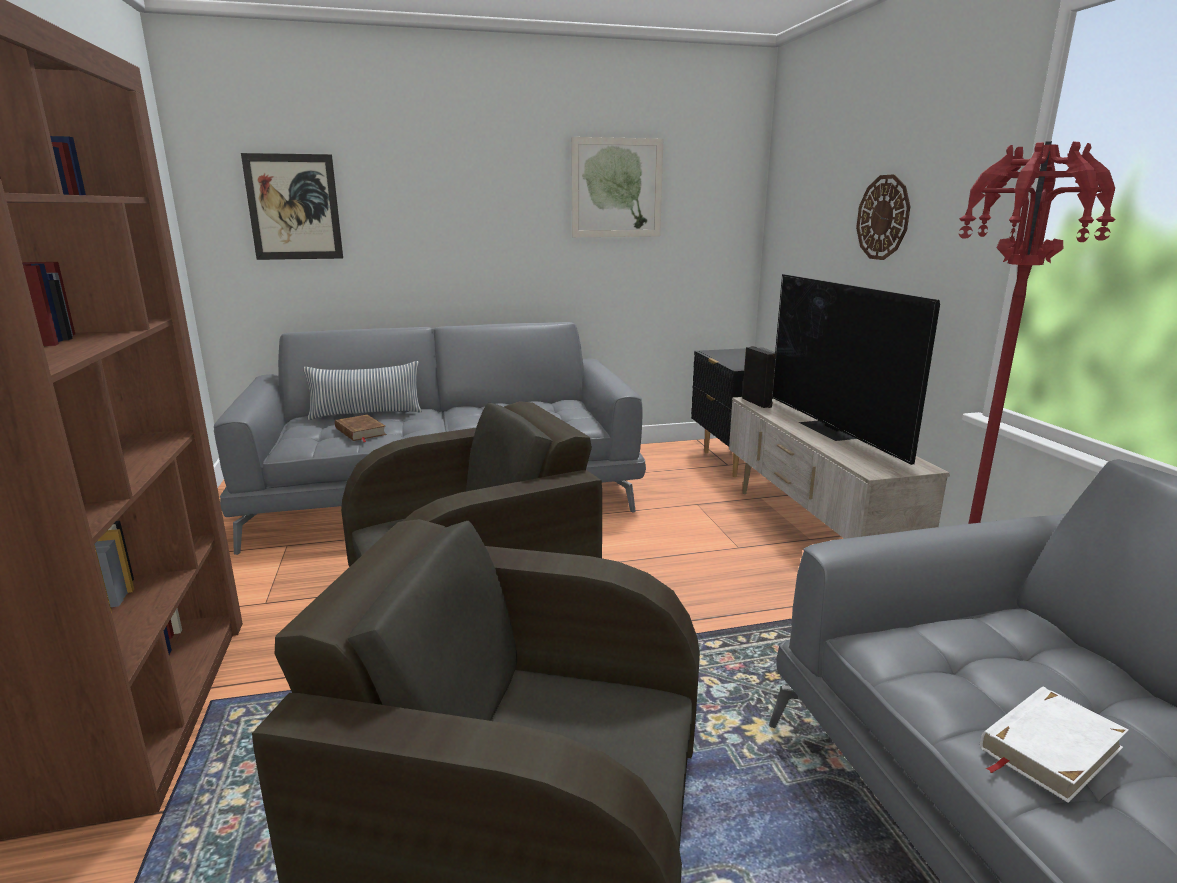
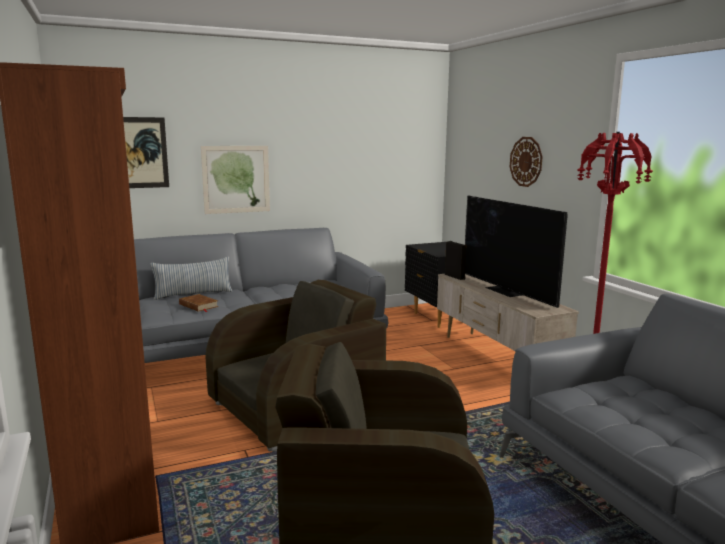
camera: 10 degrees left, 5 degrees down
picture [571,137,663,237] -> picture moved to [201,146,270,214]
white book [980,687,1129,803] -> none

